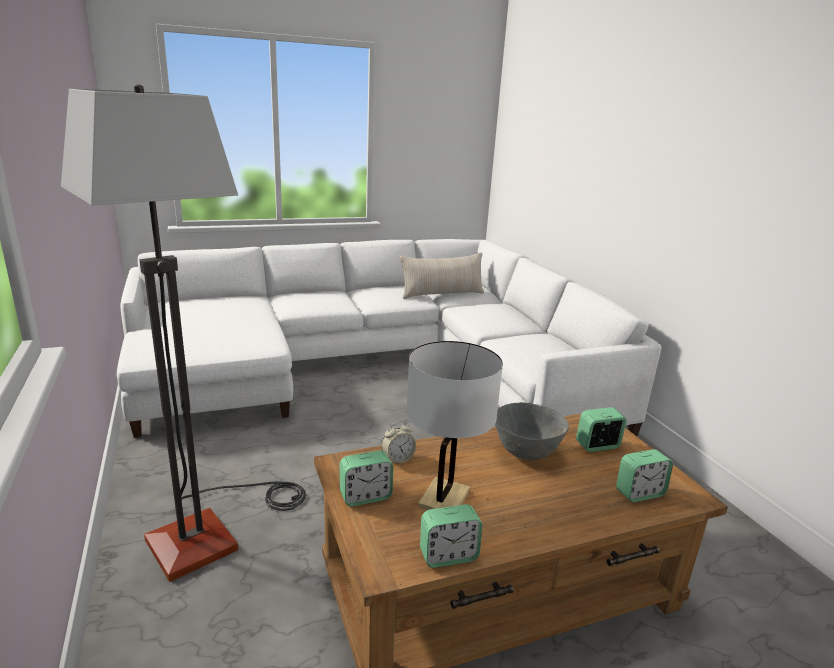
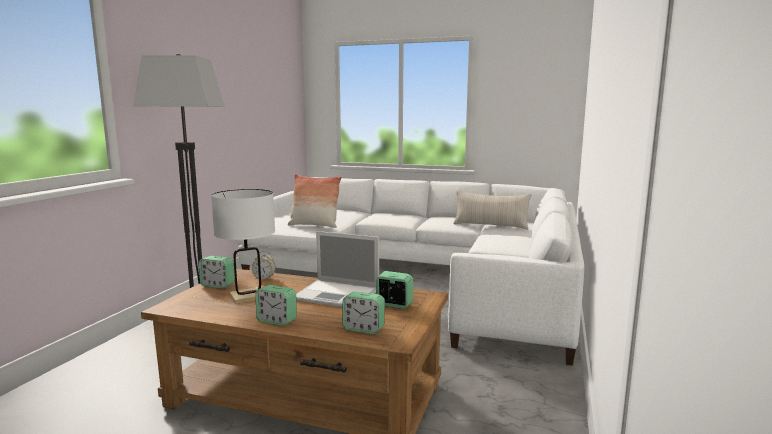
camera: 40 degrees right, 10 degrees down
alarm clock [420,504,482,568] -> alarm clock moved to [256,285,297,326]
grey bowl [495,402,569,460] -> laptop [296,231,379,307]
none -> pillow [288,174,342,228]

